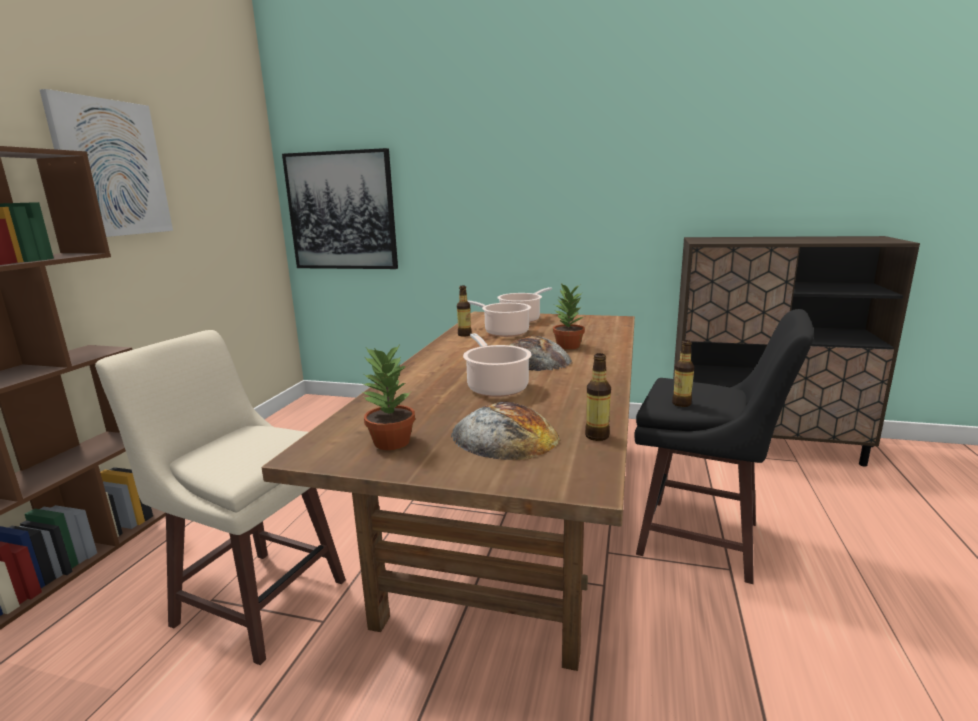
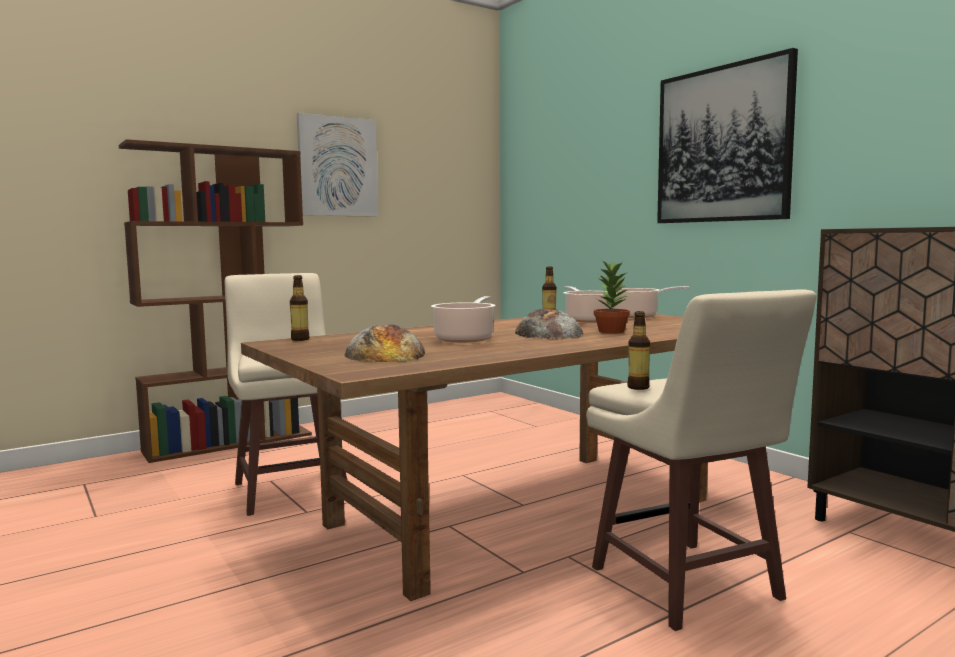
camera: 40 degrees right, 10 degrees down
picture [282,148,398,269] -> picture moved to [657,48,798,223]
potted plant [362,346,415,450] -> none
bottle [585,353,611,441] -> bottle moved to [290,275,309,341]
black stool [634,309,814,584] -> beige stool [586,289,817,631]

